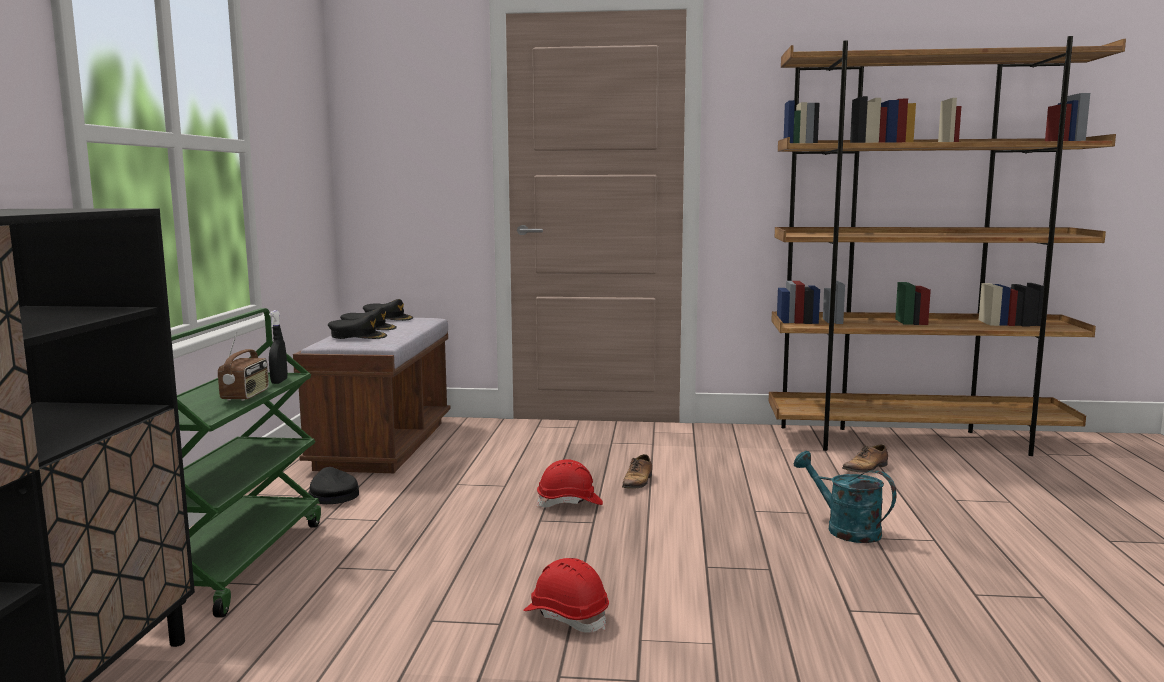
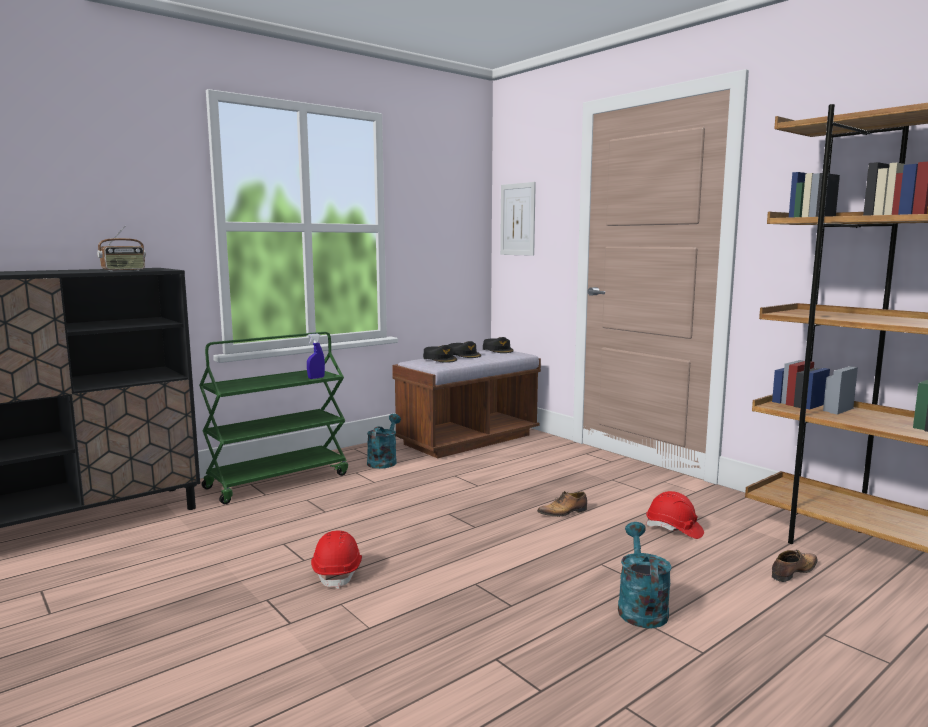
camera: 45 degrees right, 0 degrees up
radio [218,332,269,401] -> radio moved to [97,226,146,271]
black spray bottle [269,310,287,384] -> blue spray bottle [307,334,325,379]
black cap [308,467,359,504] -> turquoise watering can [367,414,401,469]
red hard hat [537,459,603,508] -> red hard hat moved to [646,491,704,539]
shoe [842,444,888,473] -> shoe turned 135 degrees clockwise [772,550,818,582]
none -> picture [500,182,536,256]

